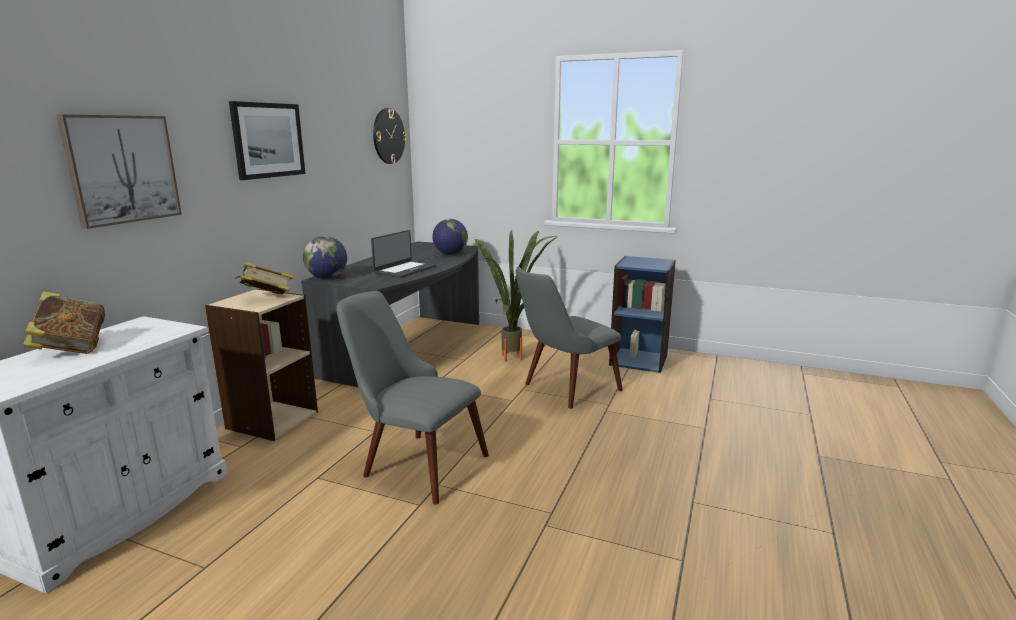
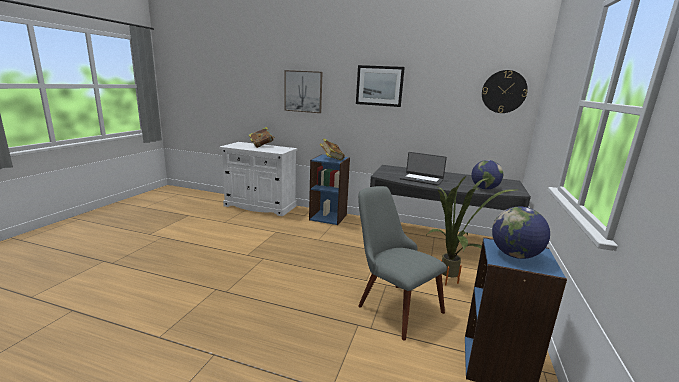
camera: 85 degrees right, 0 degrees up
beige bookcase [205,289,318,441] -> blue bookcase [309,154,350,225]
globe [303,236,347,279] -> globe moved to [492,207,550,259]
grey chair [336,291,489,505] -> none

